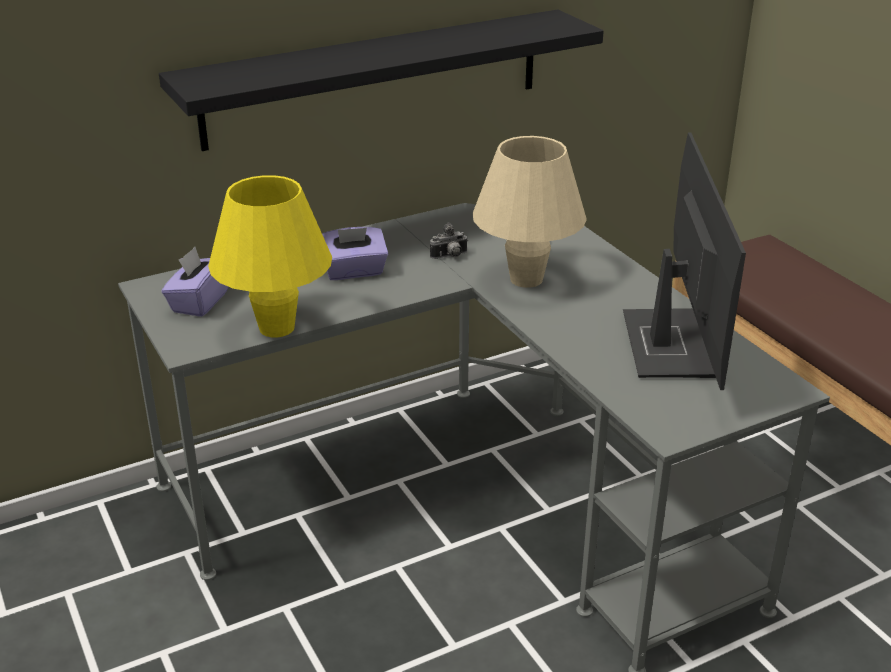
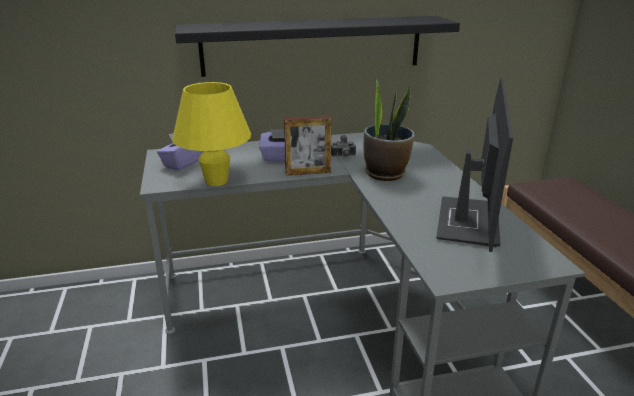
camera: 15 degrees right, 5 degrees down
beige table lamp [473,136,587,288] -> potted plant [364,78,414,181]
none -> picture frame [284,116,332,176]

